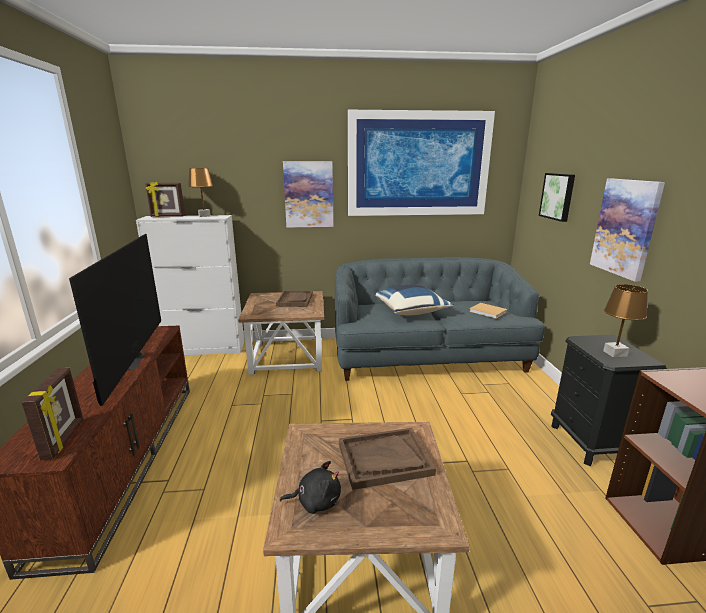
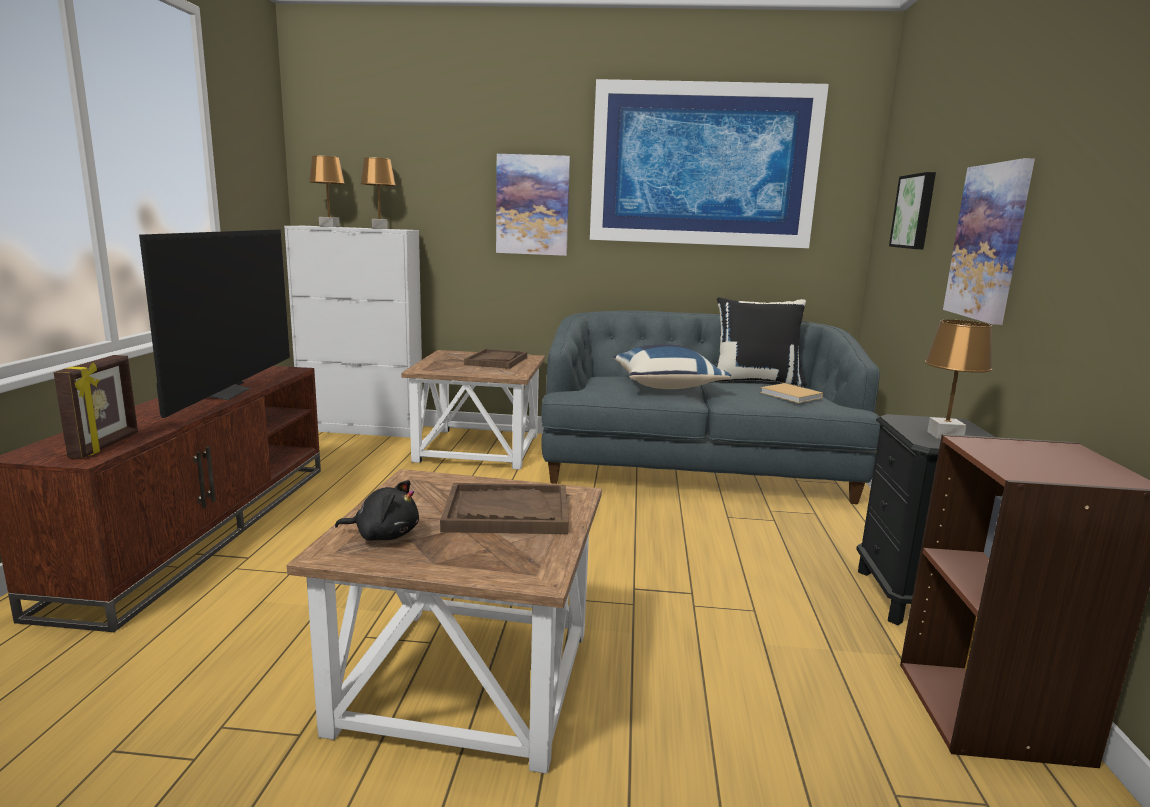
camera: 10 degrees right, 5 degrees down
picture frame [145,182,185,217] -> brown table lamp [309,156,345,227]
none -> black pillow [713,297,807,387]

